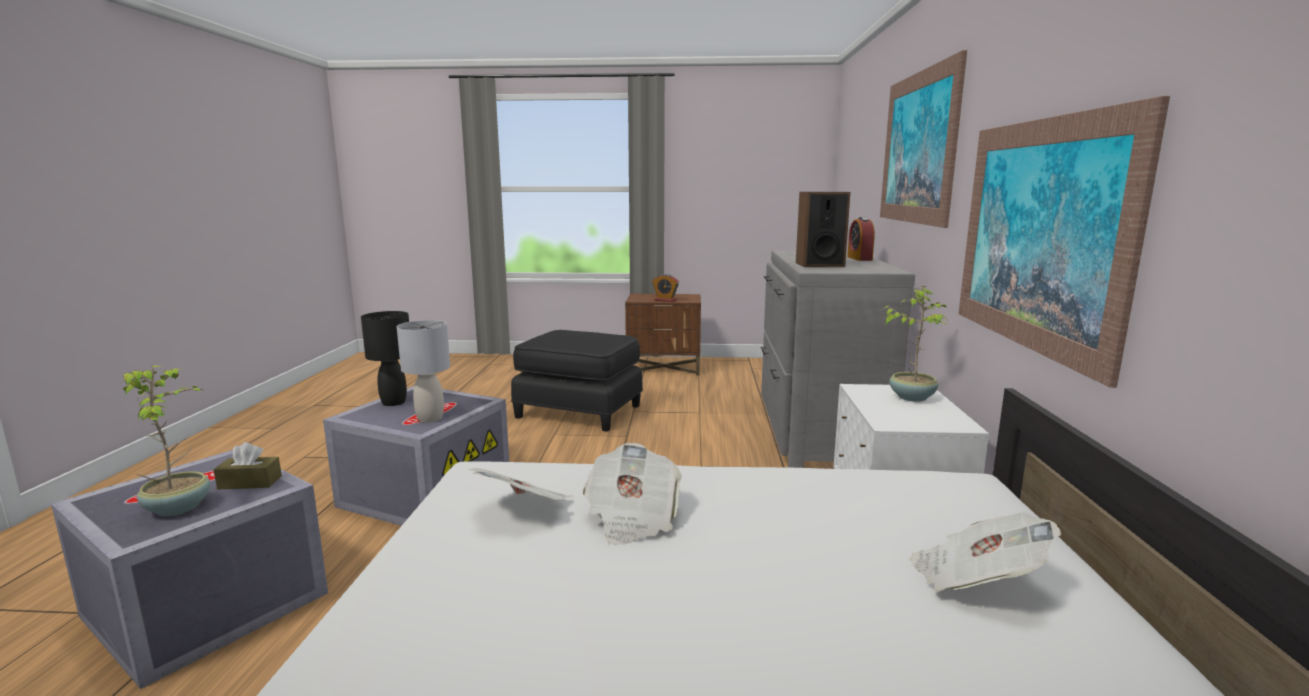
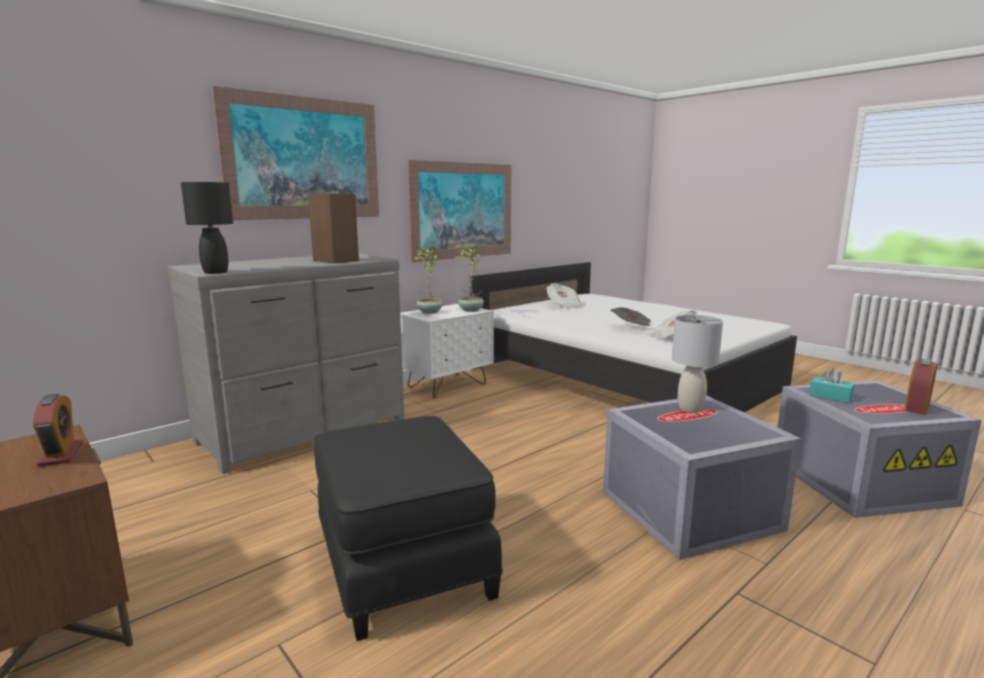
camera: 135 degrees left, 0 degrees up
potted plant [123,365,210,516] -> potted plant moved to [454,246,484,312]
brown tissue box [213,442,282,489] -> turquoise tissue box [809,368,855,403]
black table lamp [361,311,409,406] -> black table lamp moved to [181,182,233,274]
alarm clock [847,217,875,261] -> alarm clock moved to [904,358,937,415]

